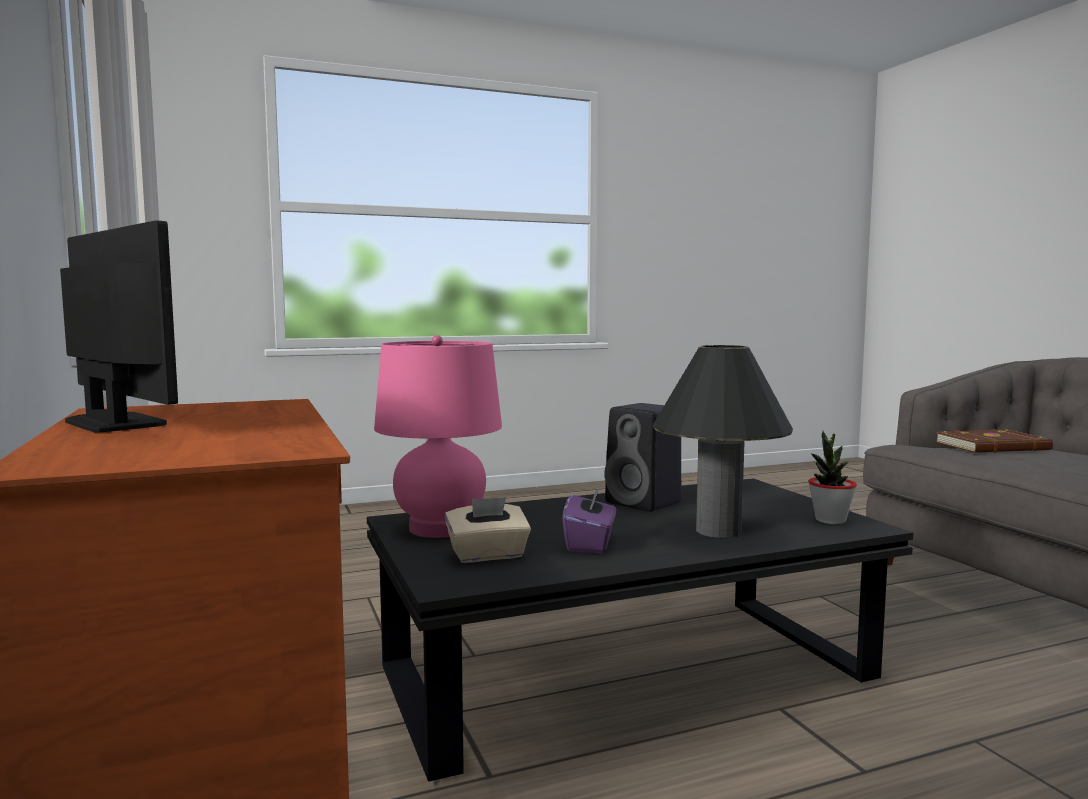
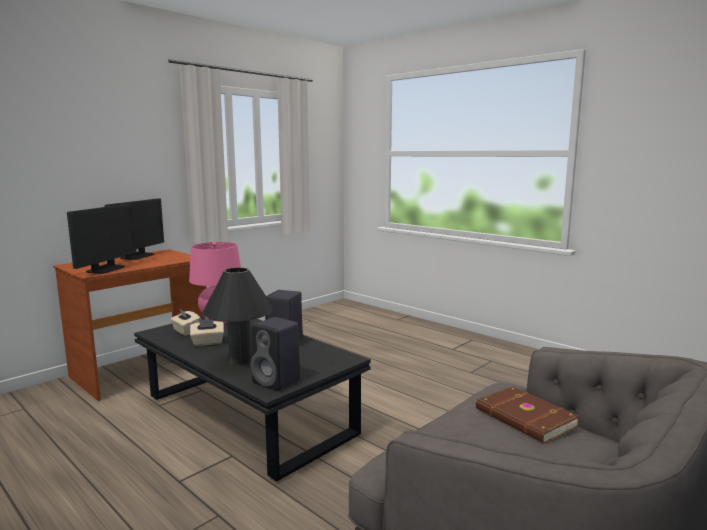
camera: 65 degrees right, 5 degrees up
purple tissue box [563,485,616,553] -> beige tissue box [190,319,224,346]
potted plant [808,431,857,524] -> black speaker [251,317,301,391]
none -> monitor [67,204,136,274]

